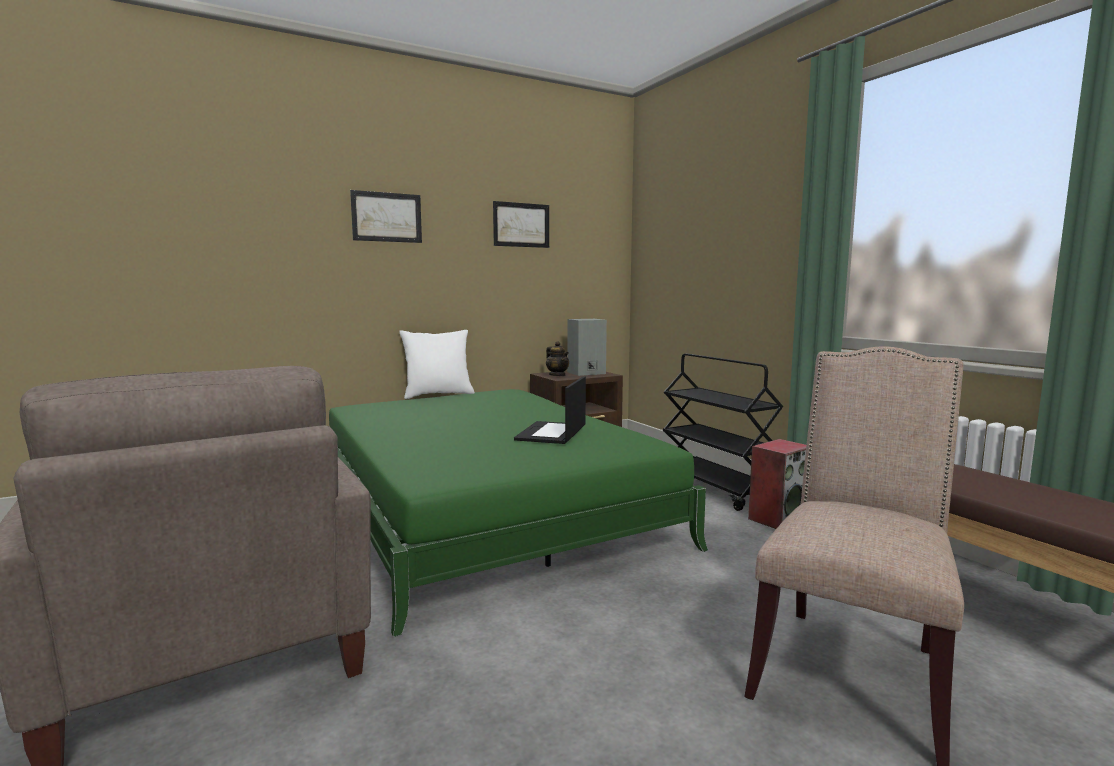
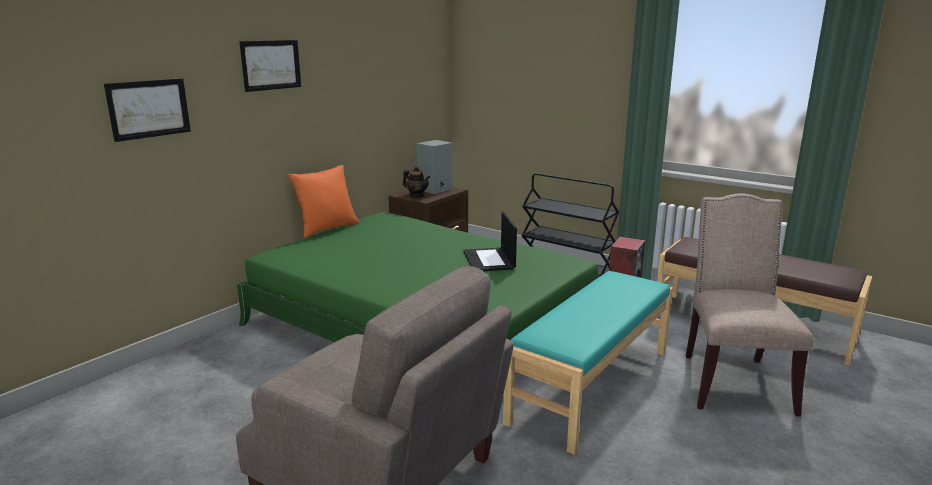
camera: 25 degrees left, 10 degrees up
white pillow [399,330,475,399] -> orange pillow [288,165,359,238]
picture [493,201,549,248] -> picture moved to [104,78,191,142]
none -> turquoise bench [503,271,673,455]

